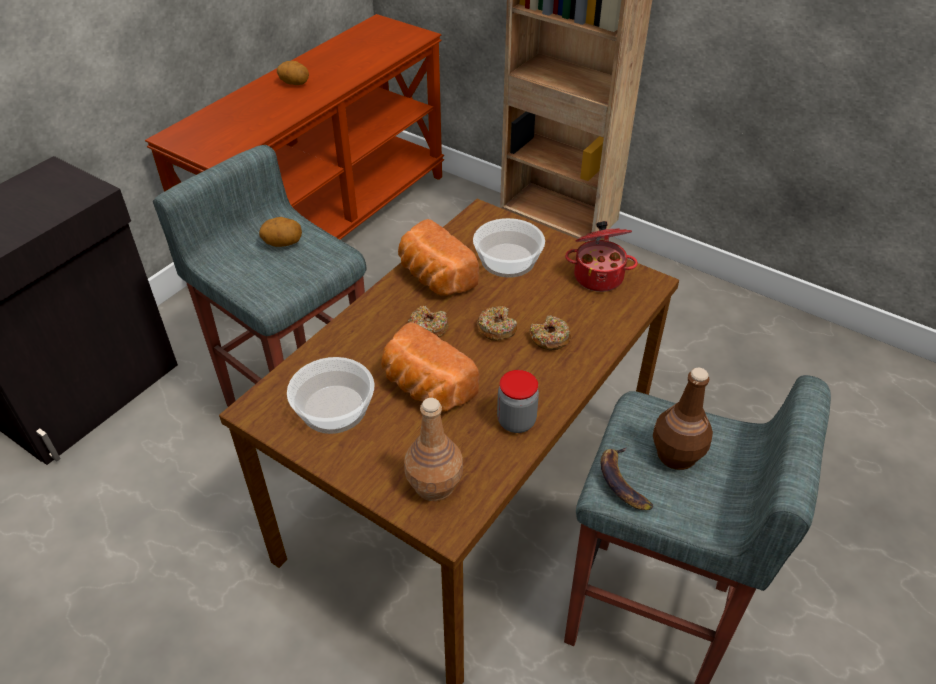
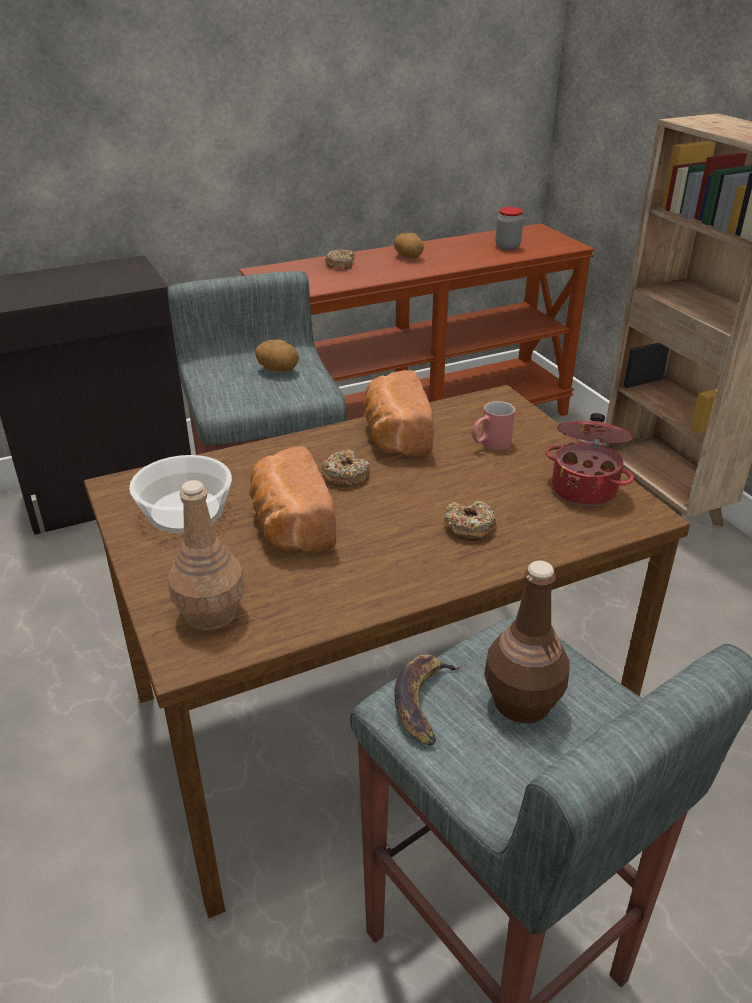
camera: 30 degrees right, 10 degrees down
bowl [473,218,545,278] -> red mug [471,401,515,450]
donut [477,306,517,341] -> donut moved to [325,250,355,269]
jar [497,370,539,433] -> jar moved to [496,207,523,250]

